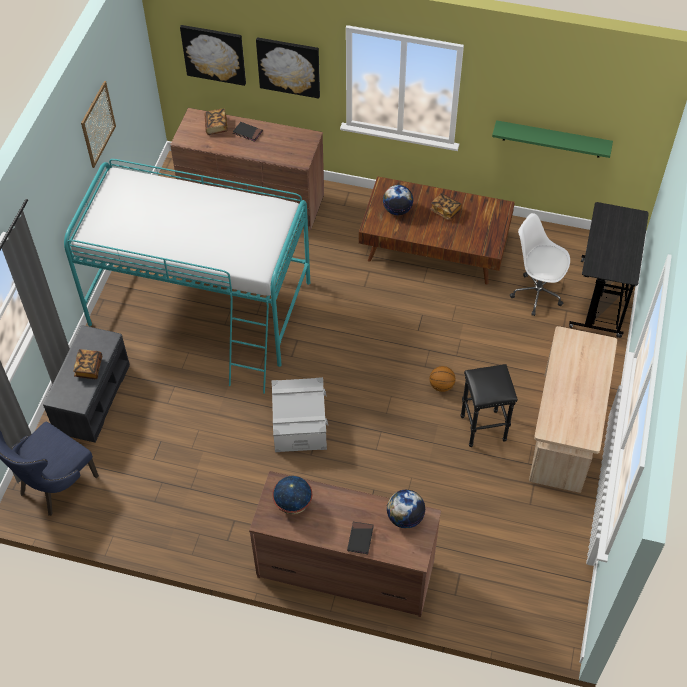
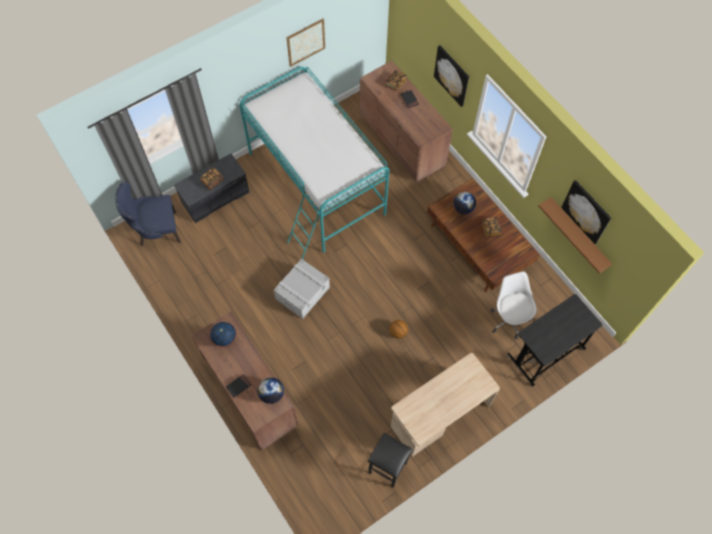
camera: 40 degrees right, 10 degrees up
picture [180,25,246,86] -> picture moved to [561,180,611,244]
black stool [461,364,518,447] -> black stool moved to [368,433,413,487]
green shelf [492,120,613,158] -> brown shelf [539,197,612,273]

